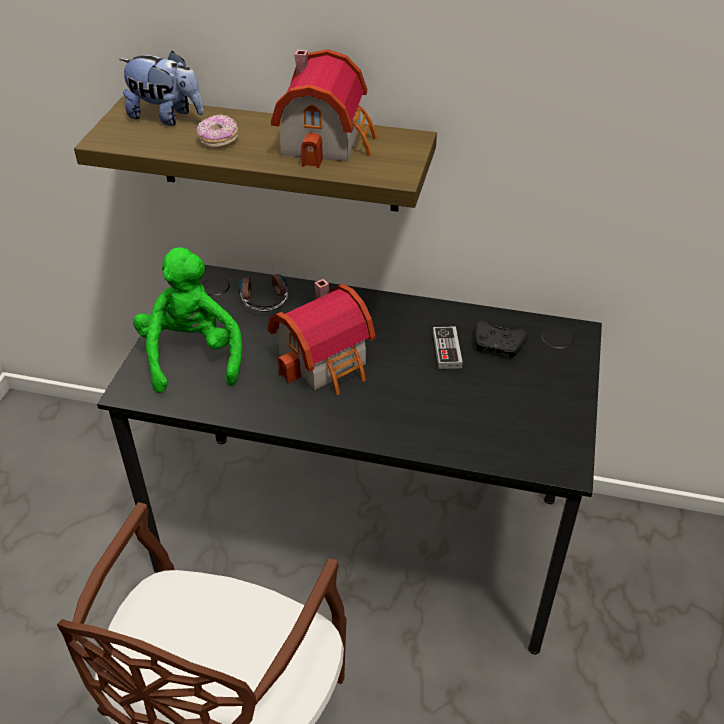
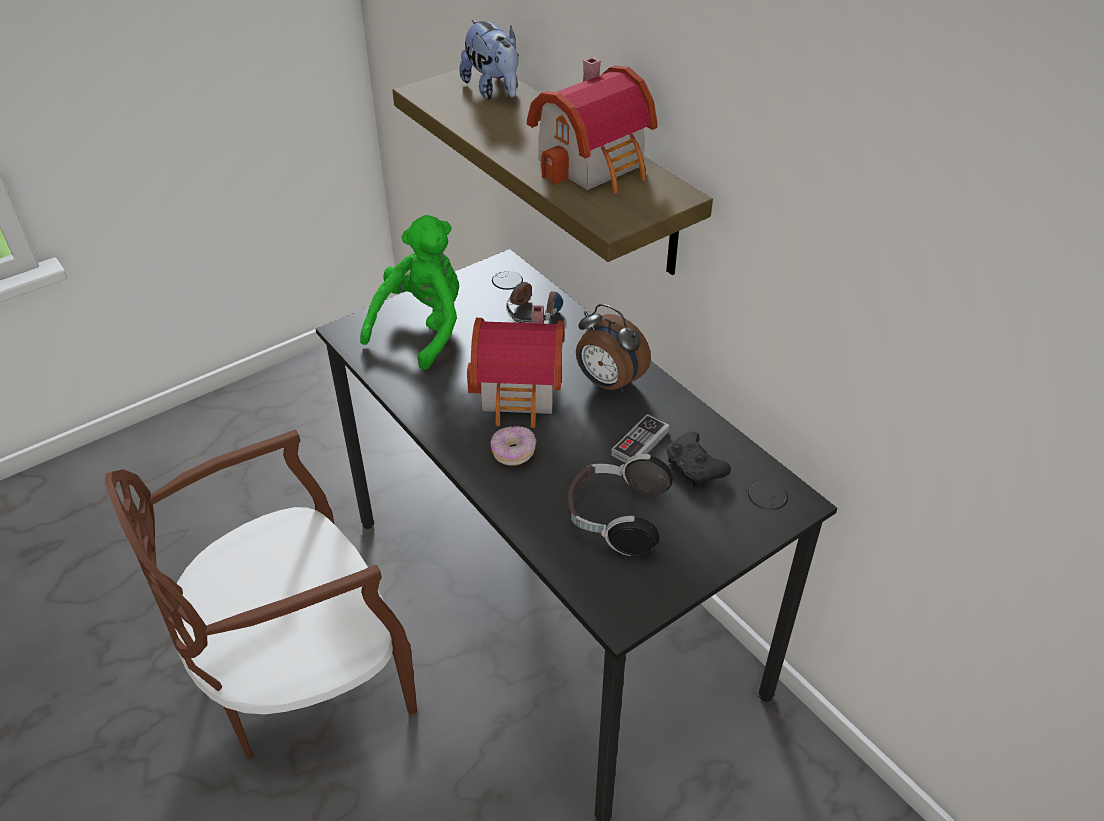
camera: 40 degrees right, 0 degrees up
donut [196,114,238,148] -> donut moved to [491,426,536,466]
none -> headphones [568,454,672,556]
none -> alarm clock [576,304,651,393]

